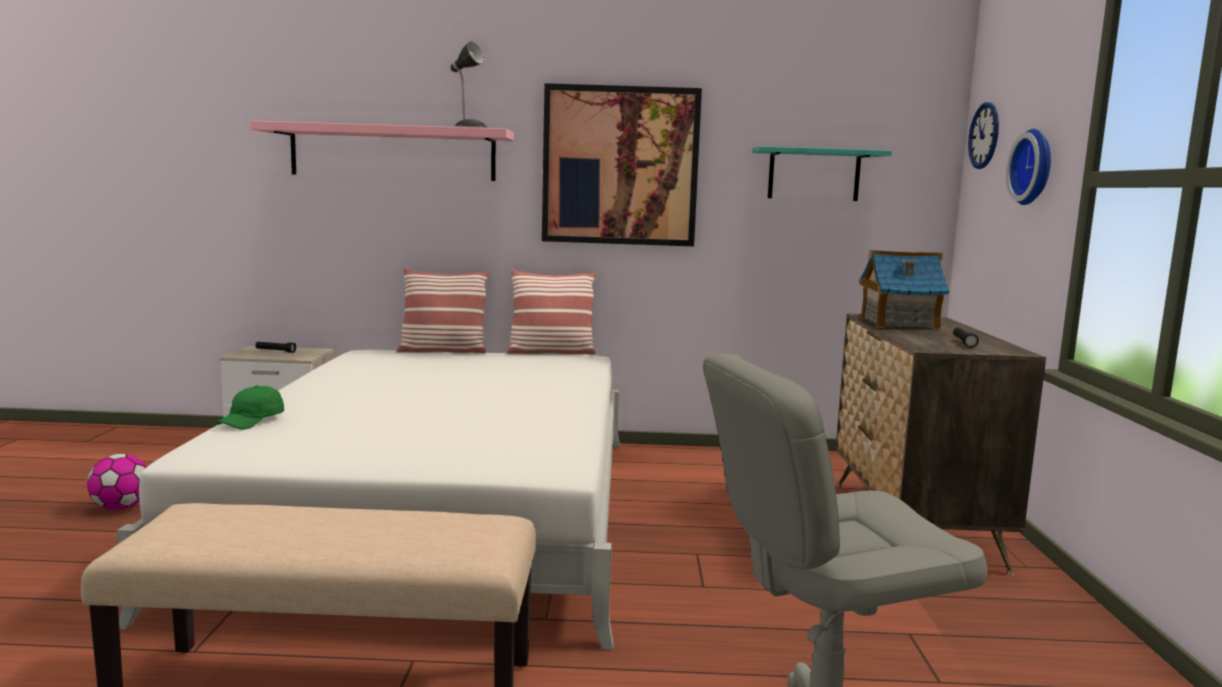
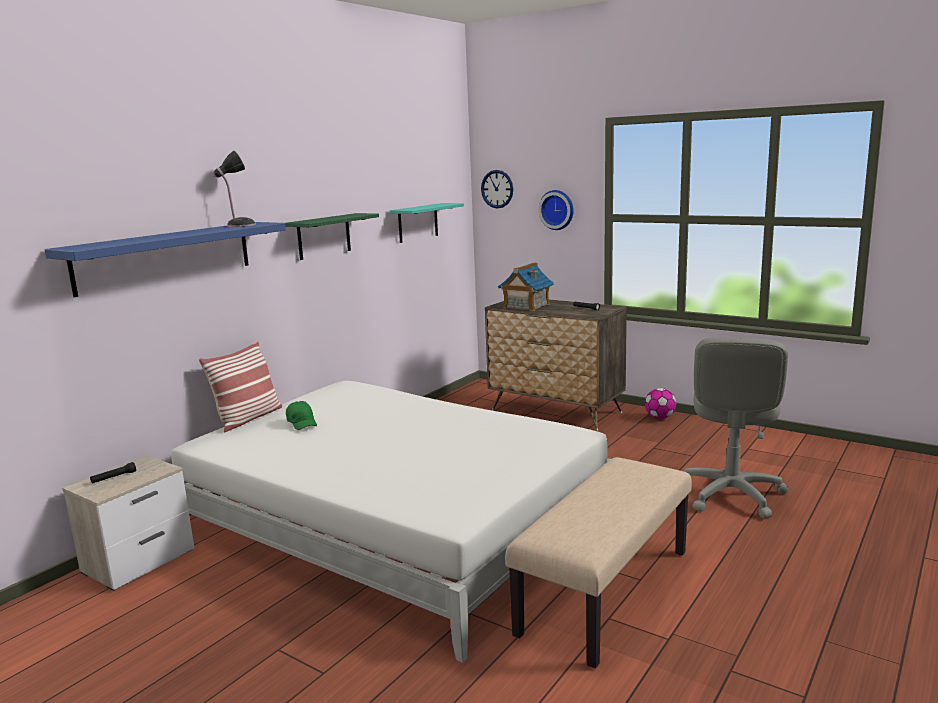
camera: 55 degrees left, 5 degrees up
football [87,454,147,510] -> football moved to [645,388,676,419]
green cap [216,385,284,430] -> green cap moved to [286,401,317,430]
pink shelf [250,121,514,181] -> blue shelf [44,222,286,297]
pillow [507,269,596,355] -> none
picture [542,83,702,246] -> green shelf [285,213,379,260]

